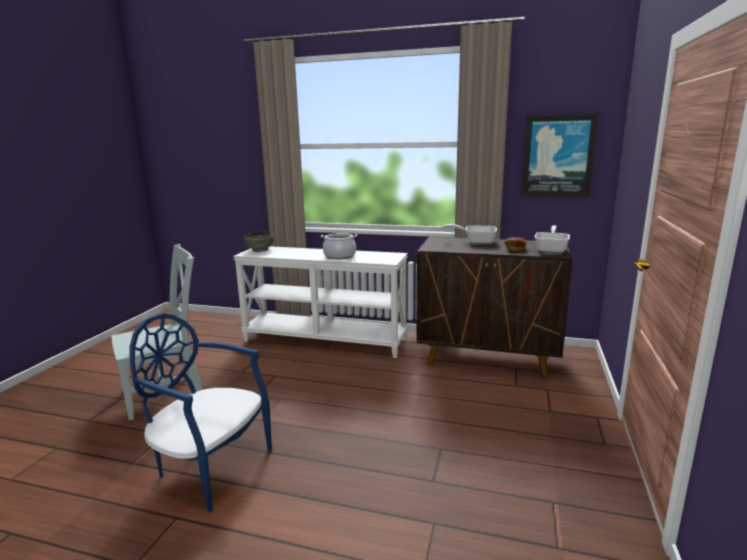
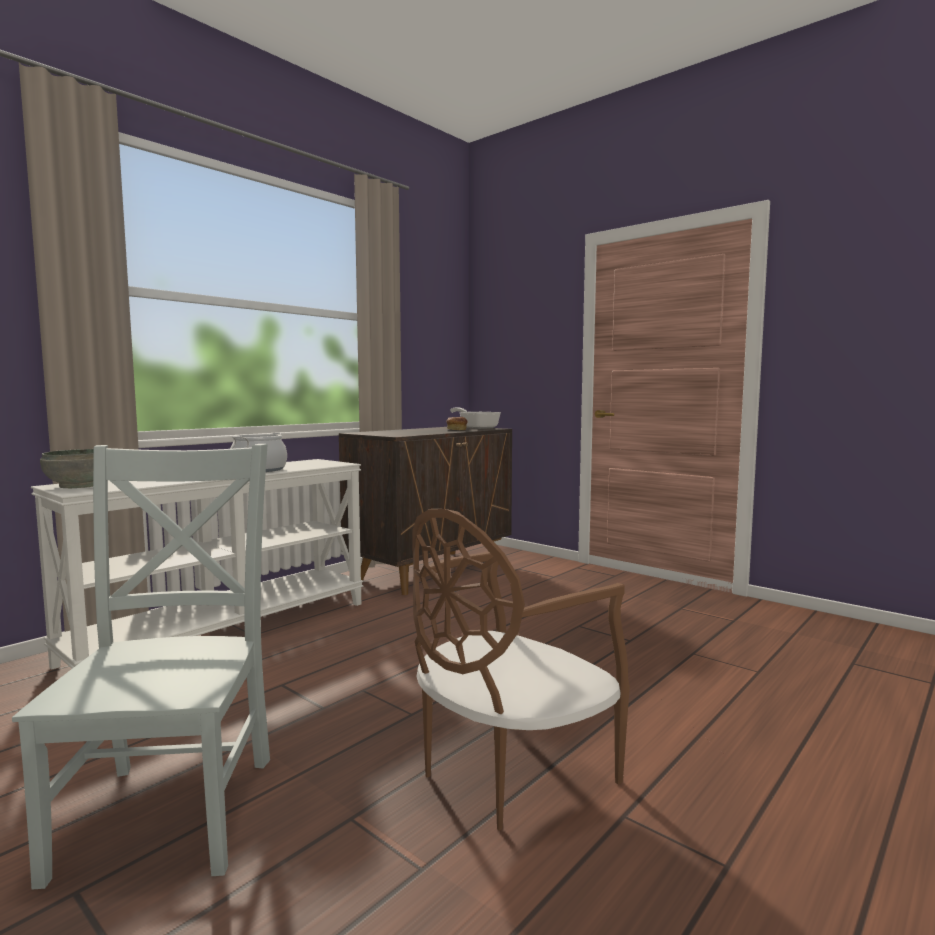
camera: 65 degrees left, 10 degrees down
blue chair [130,313,272,512] -> brown chair [412,509,630,830]
frying pan [442,224,497,244] -> none
picture [521,113,599,197] -> none

